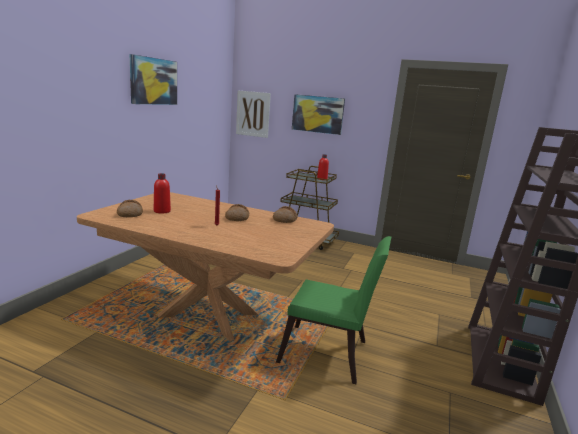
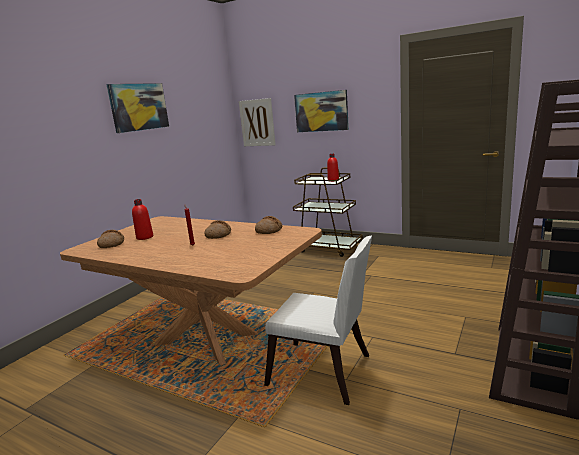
camera: 10 degrees right, 0 degrees up
green chair [276,236,391,384] -> white chair [264,236,372,405]

